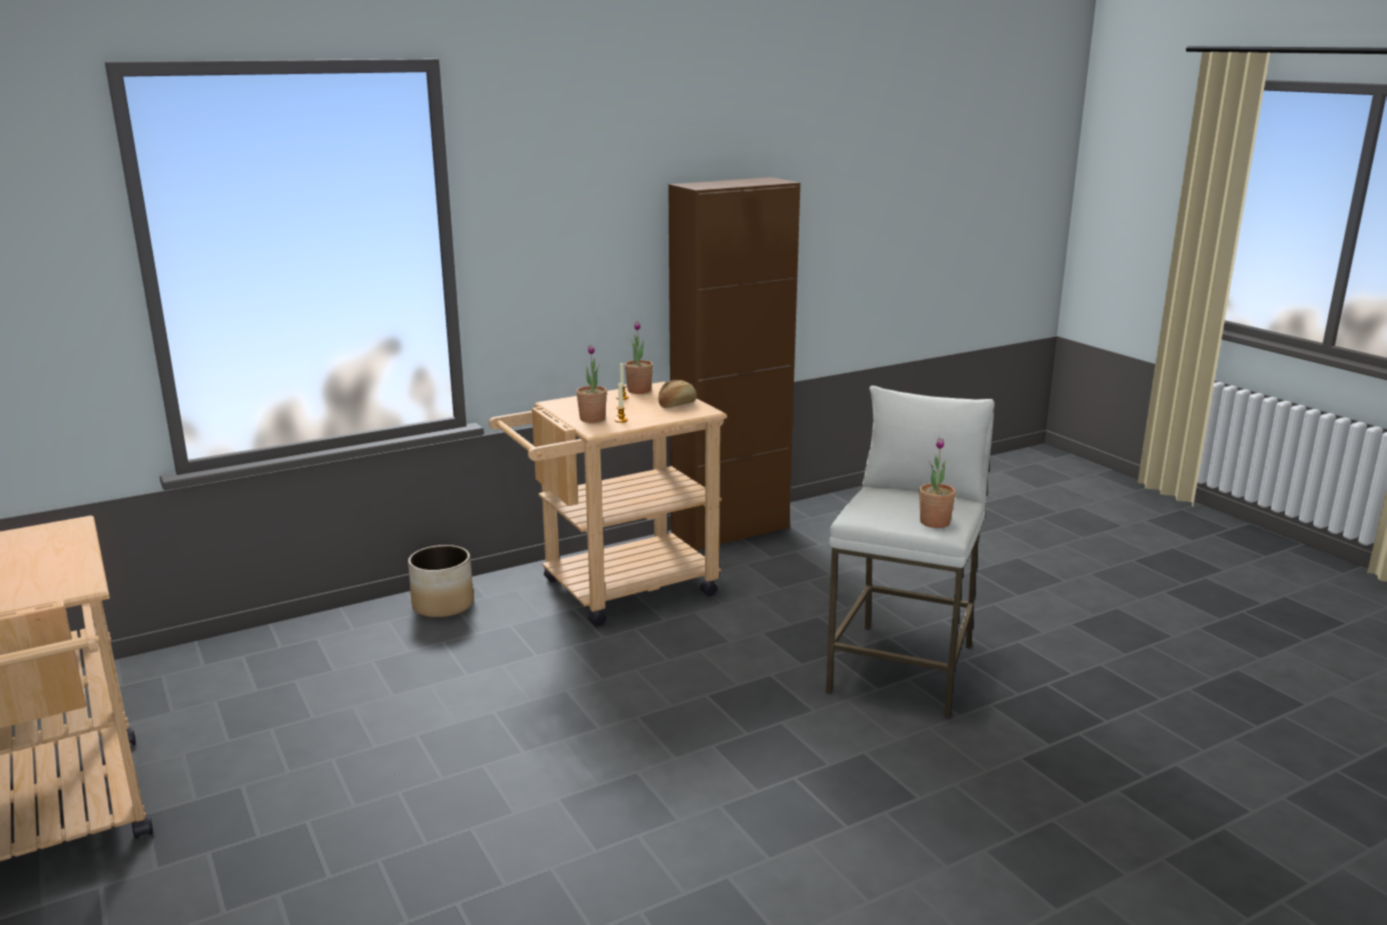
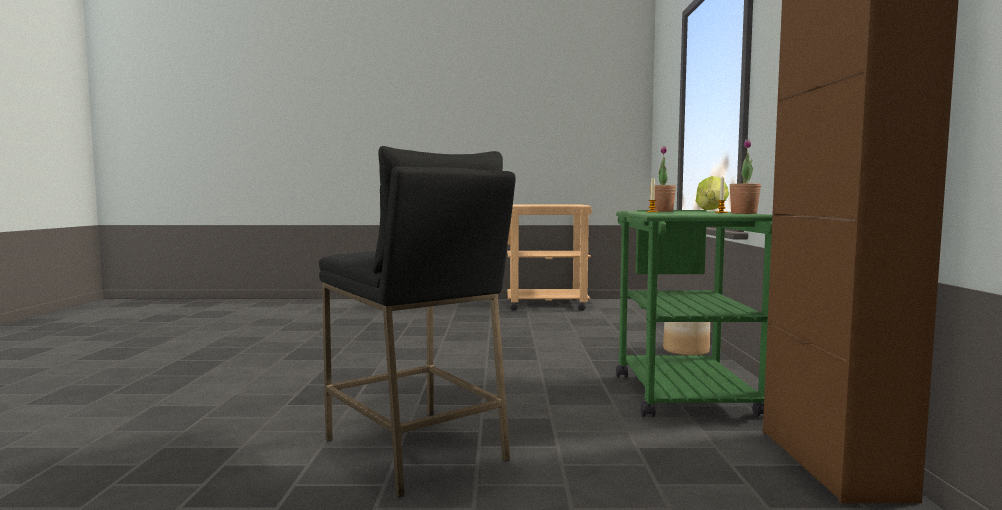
camera: 120 degrees right, 15 degrees down
beige cart [489,382,727,627] -> green cart [616,210,772,417]
bread [658,380,697,408] -> none
white stool [826,386,994,719] -> black stool [319,146,516,498]
potted plant [919,438,956,528] -> none
none -> lettuce [696,176,729,210]

